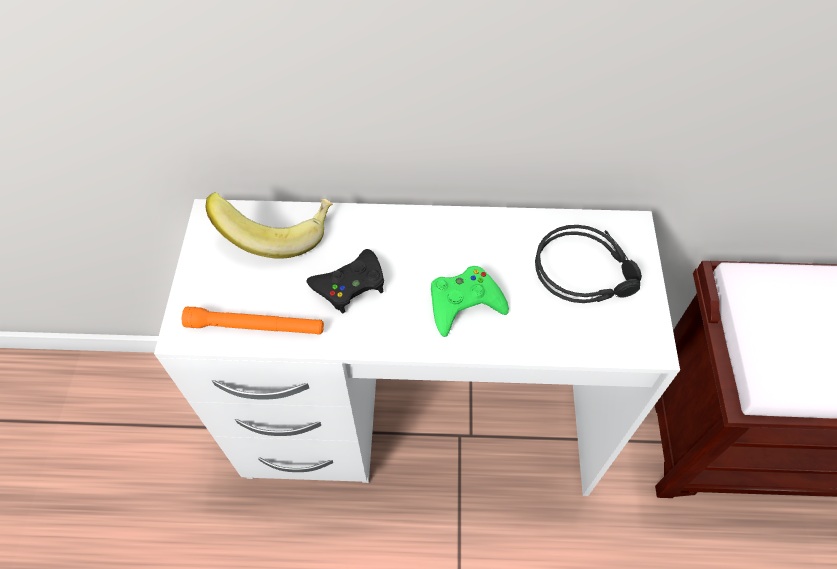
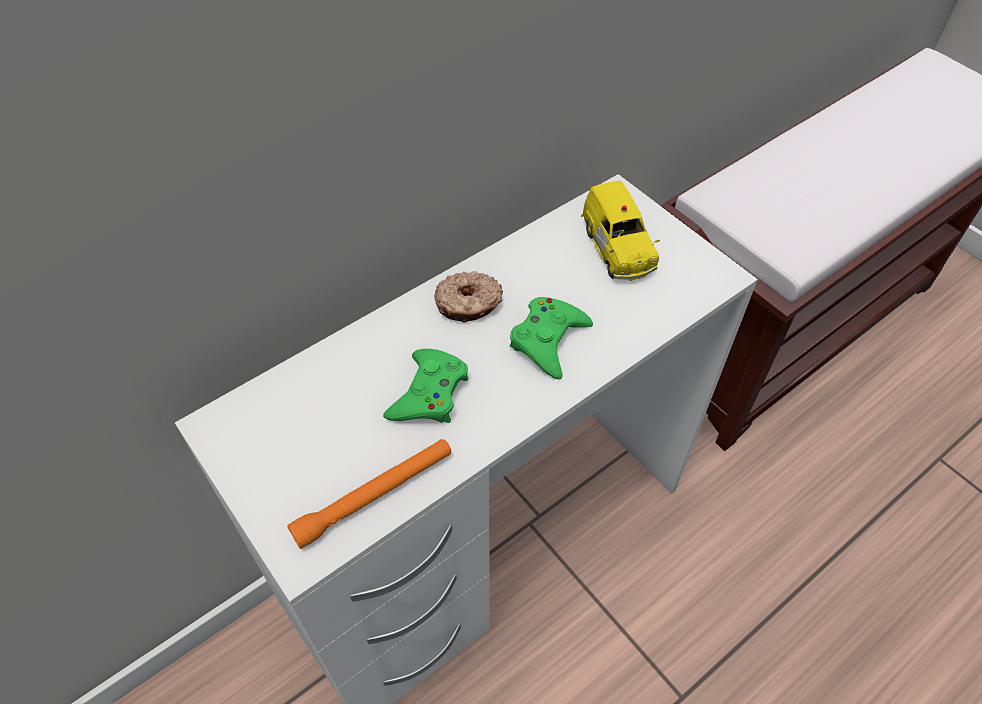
camera: 40 degrees left, 5 degrees down
banana [206,193,333,259] -> none
black game controller [306,249,384,313] -> green game controller [383,349,468,423]
black headphones [535,225,642,303] -> yellow toy car [581,181,660,281]
none -> donut [434,271,503,323]

